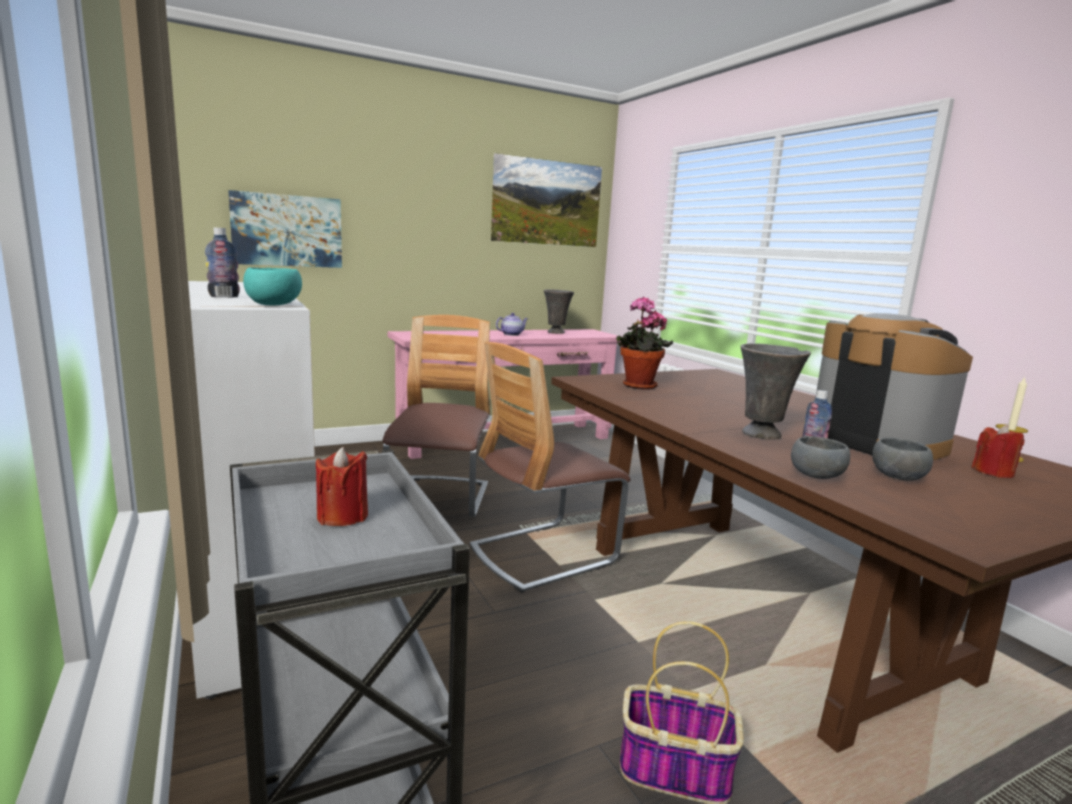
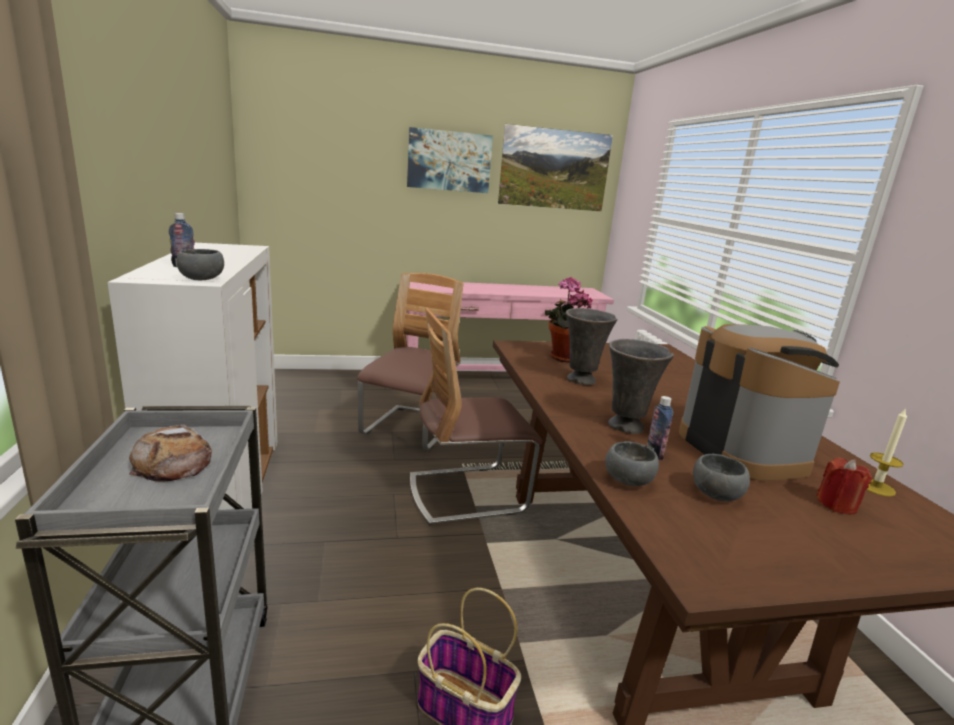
camera: 15 degrees right, 5 degrees up
picture [228,190,342,268] -> picture moved to [407,127,493,193]
turquoise bowl [243,267,302,305] -> grey bowl [176,249,224,280]
red candle [316,447,368,526] -> bread [129,424,212,482]
teapot [496,313,528,336] -> none
grey vase [544,289,574,334] -> grey vase moved to [566,308,617,385]

